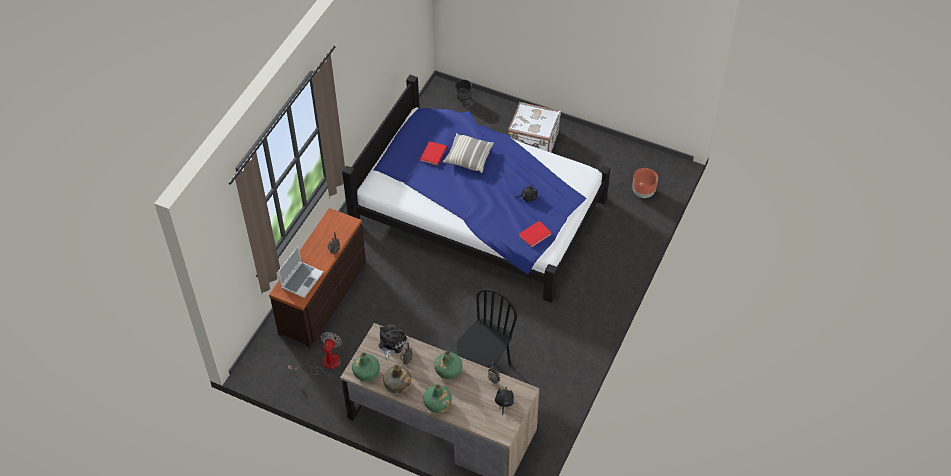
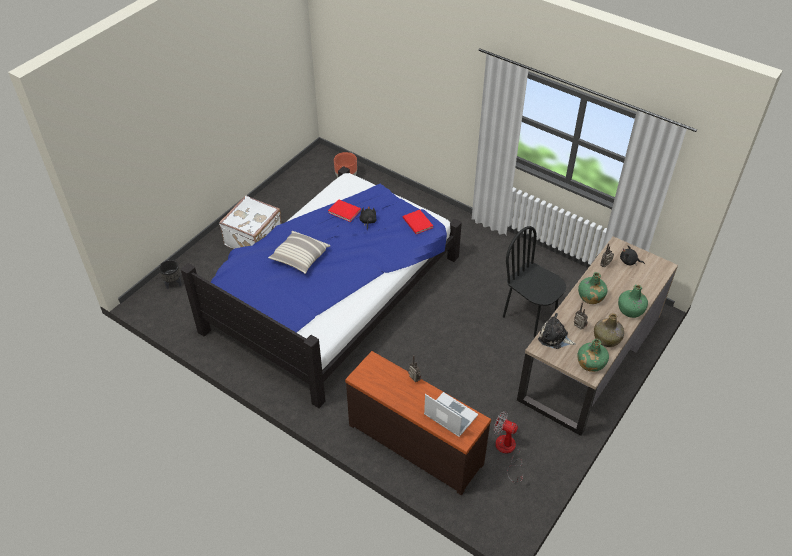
camera: 80 degrees left, 5 degrees down
red book [420,141,447,166] -> red book moved to [328,199,361,222]

